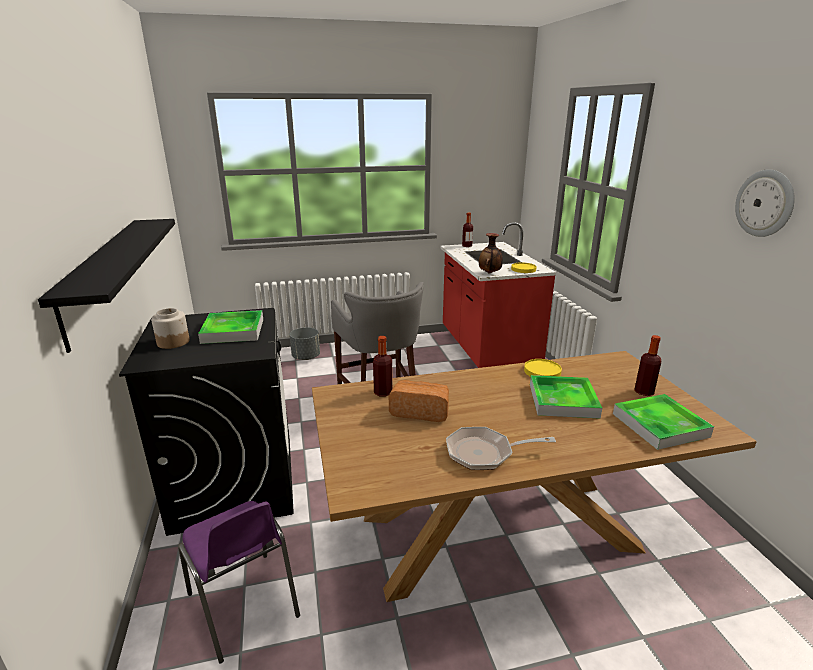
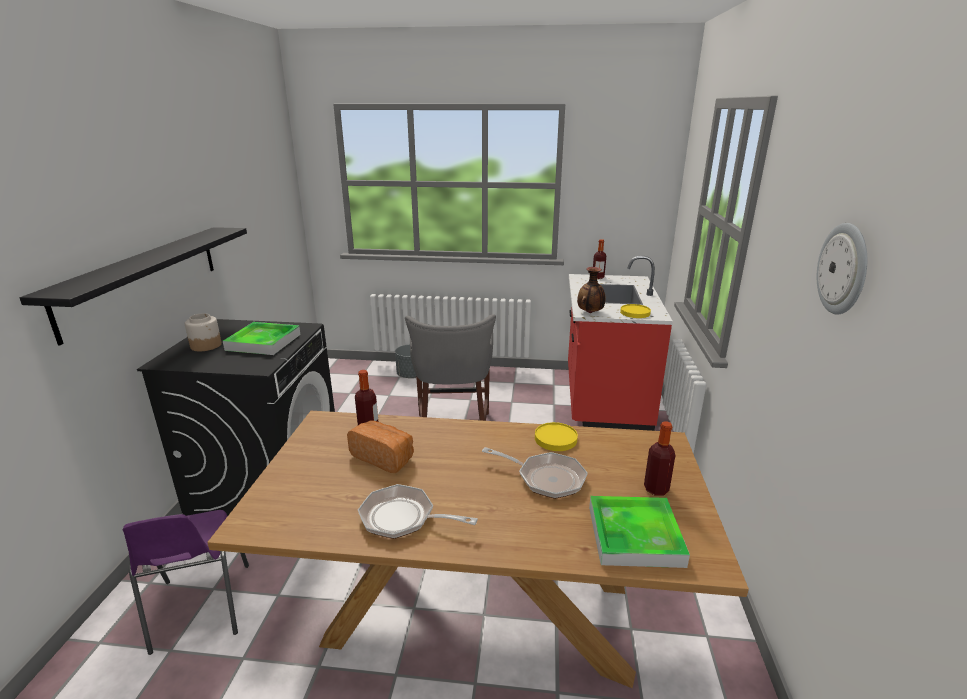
camera: 20 degrees right, 0 degrees up
tray [530,375,602,419] -> frying pan [482,447,588,499]

